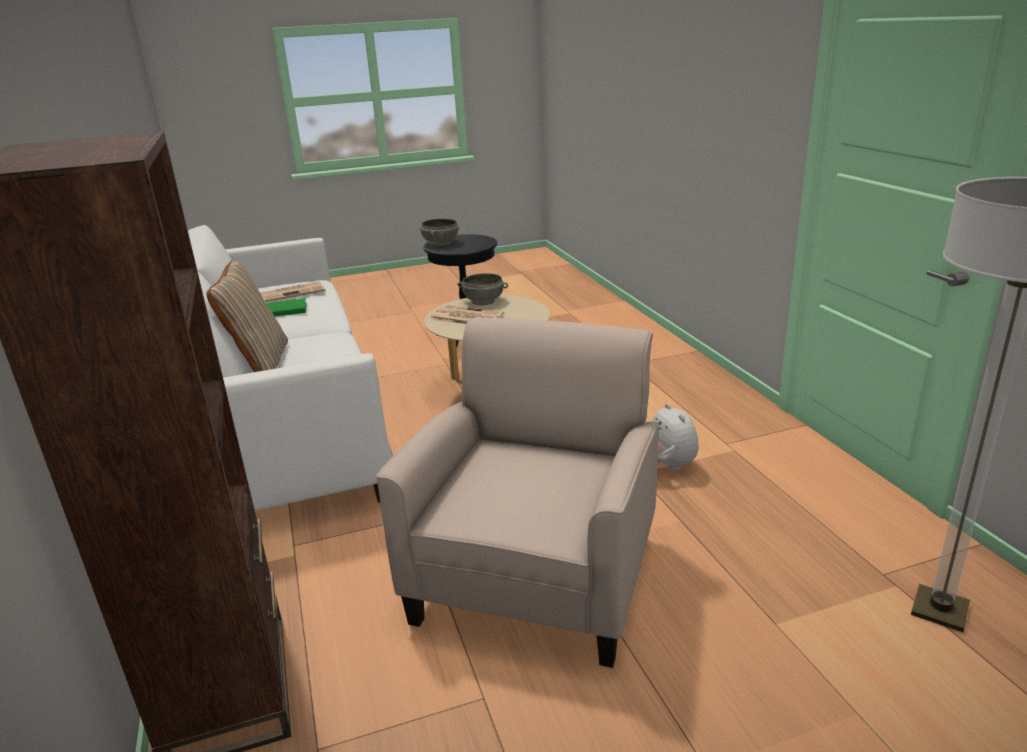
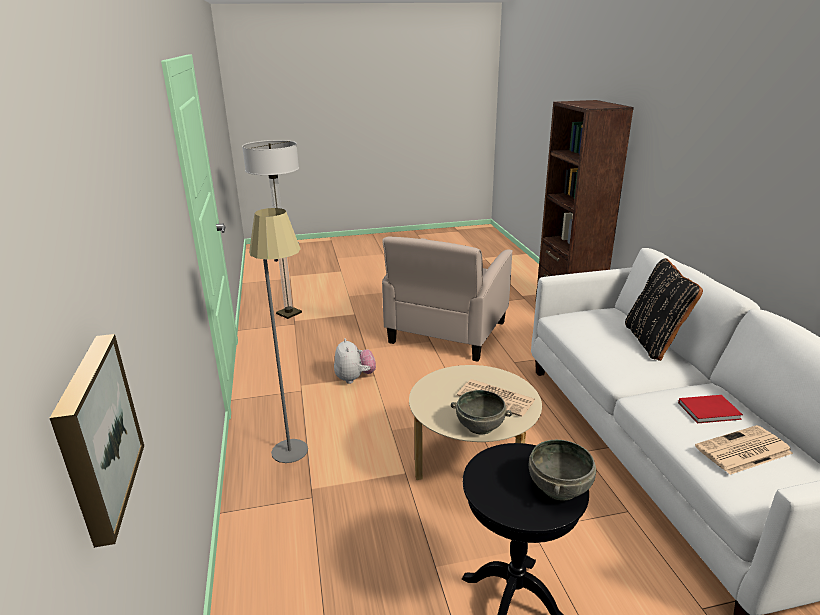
camera: 175 degrees left, 0 degrees up
beige pillow [207,260,288,372] -> black pillow [625,258,703,361]
green book [266,298,306,316] -> red book [678,395,743,423]
none -> picture [50,334,144,548]
none -> grey floor lamp [249,208,308,463]

